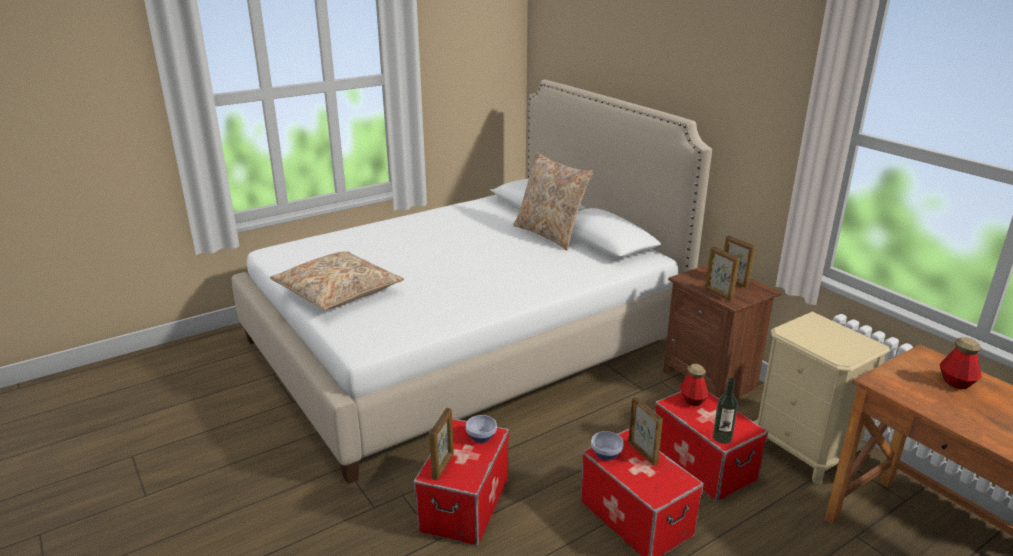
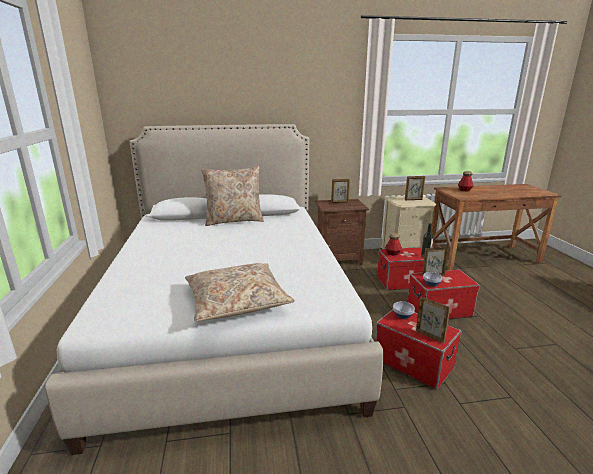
camera: 65 degrees left, 5 degrees down
picture frame [705,246,740,301] -> picture frame moved to [405,176,425,200]

